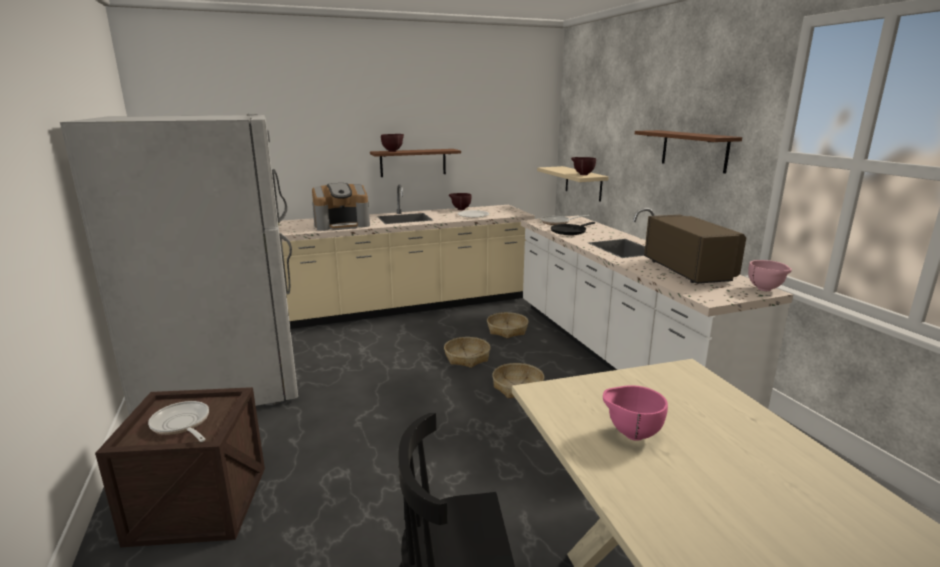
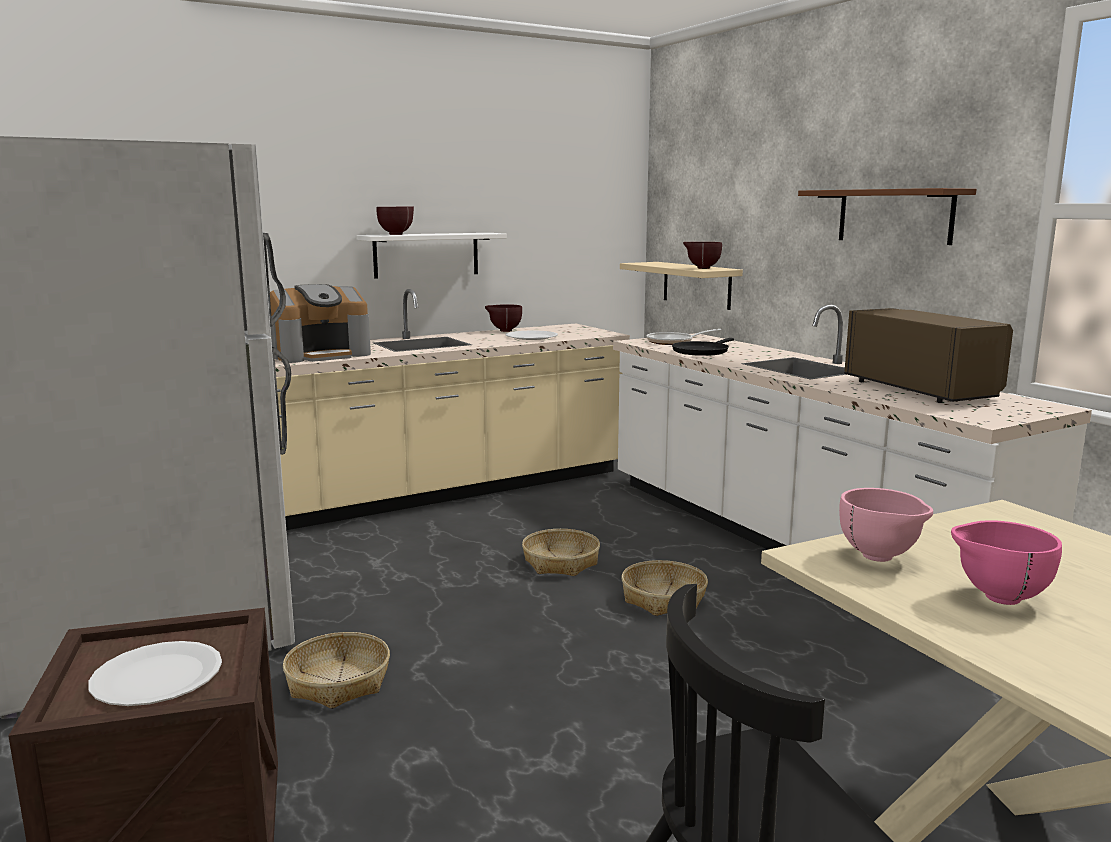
camera: 10 degrees left, 5 degrees down
frying pan [148,401,209,442] -> white plate [89,641,222,706]
brown shelf [370,149,461,177] -> white shelf [356,233,507,279]
basket [487,312,529,339] -> basket moved to [283,632,390,709]
pink bowl [748,260,792,291] -> pink bowl moved to [839,488,933,562]

